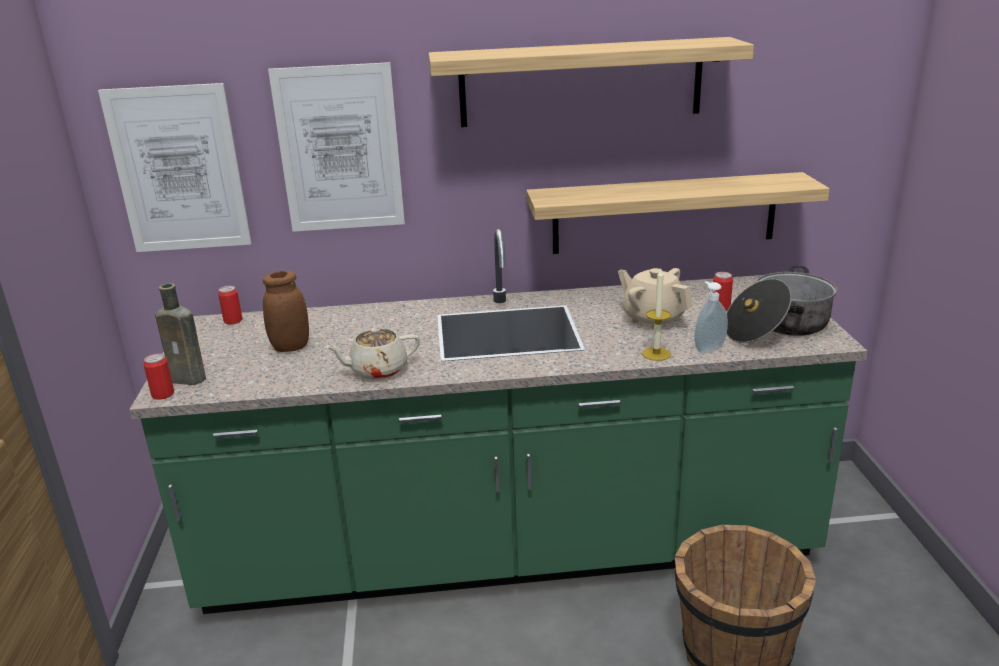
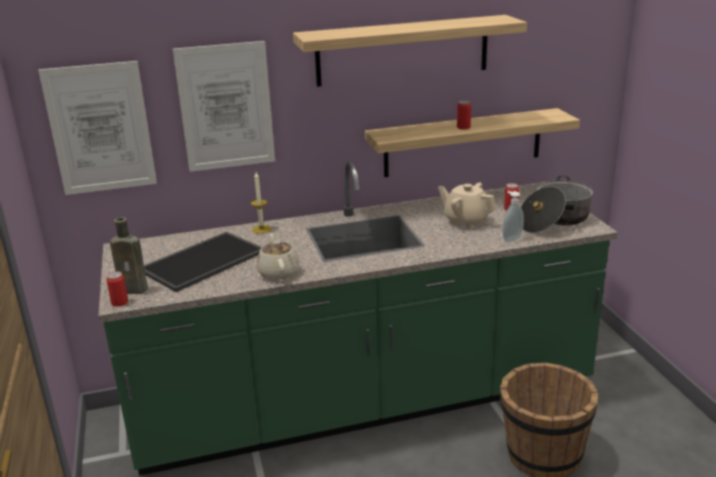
camera: 10 degrees left, 0 degrees up
can [218,286,243,324] -> can moved to [457,100,471,130]
brown jar [263,271,309,352] -> tray [144,232,262,292]
beige teapot [325,327,420,380] -> beige teapot turned 105 degrees clockwise [256,233,300,280]
candle [642,269,671,361] -> candle moved to [251,172,271,234]

